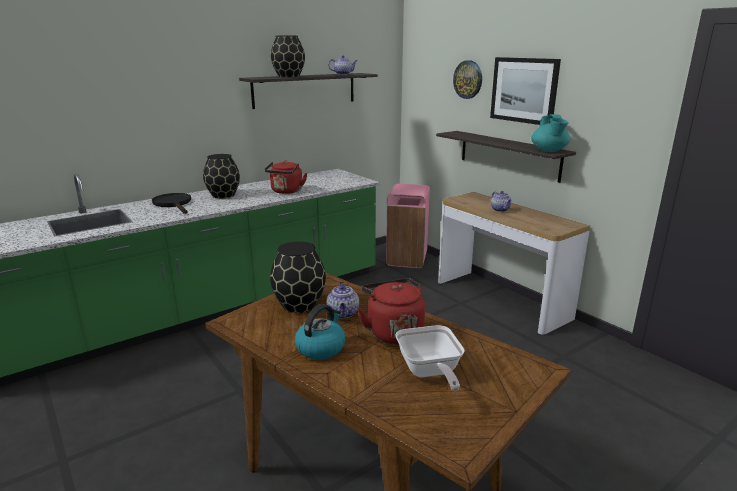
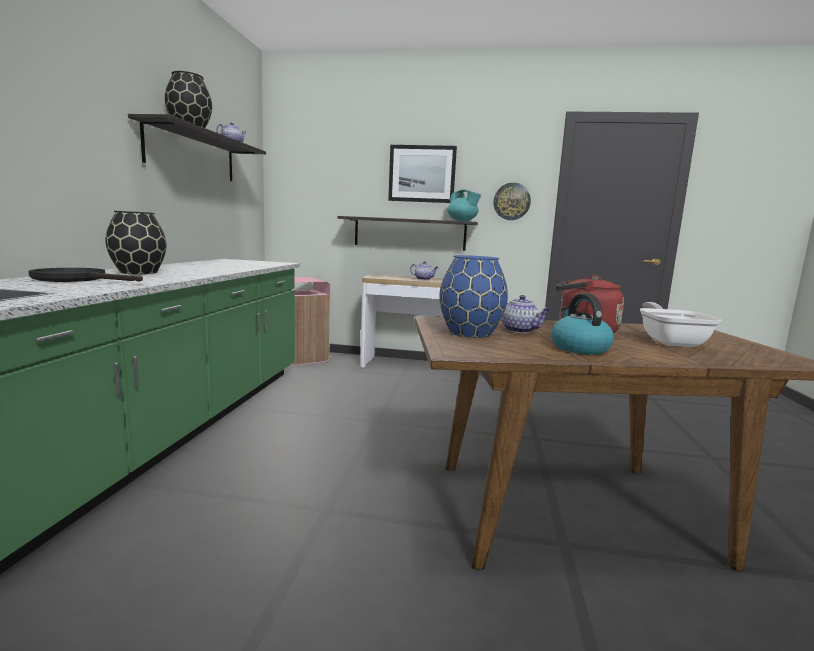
camera: 45 degrees left, 10 degrees down
red kettle [264,161,307,194] -> none
black vase [270,241,326,313] -> blue vase [439,255,508,338]
frying pan [395,325,465,391] -> frying pan turned 120 degrees counterclockwise [640,302,721,347]
wall clock [453,60,482,99] -> wall clock moved to [493,183,531,220]

